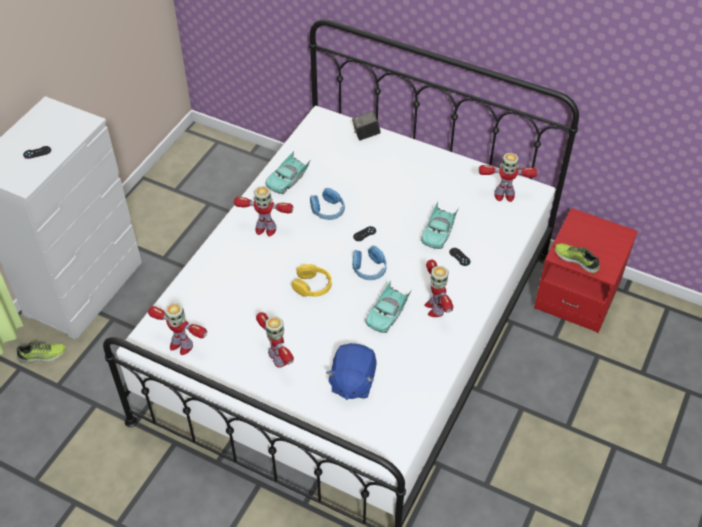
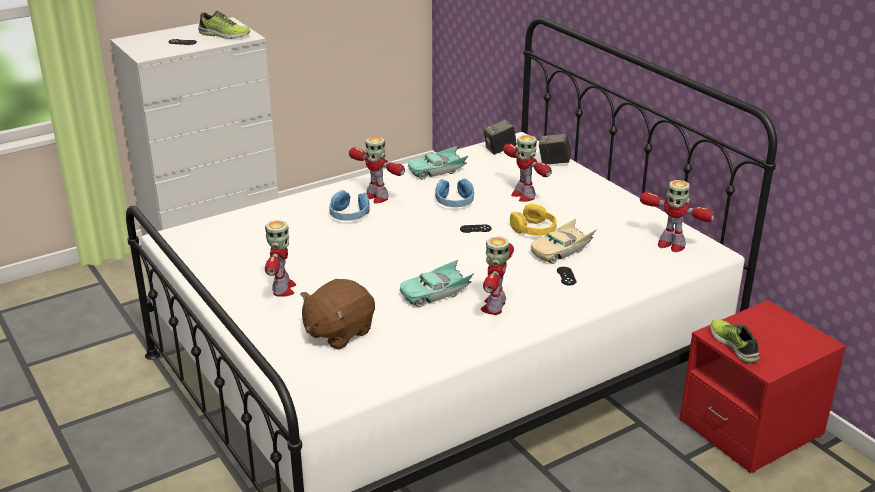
camera: 30 degrees right, 20 degrees down
shoe [17,342,66,364] -> shoe moved to [198,11,250,39]
toy robot [148,303,207,355] -> toy robot moved to [503,135,552,202]
yellow headphones [291,264,332,297] -> yellow headphones moved to [510,204,557,236]
blue plush toy [326,343,377,400] -> brown plush toy [300,279,375,349]
blue headphones [352,246,387,280] -> blue headphones moved to [329,190,370,221]
turquoise toy car [421,201,458,249] -> beige toy car [531,219,597,264]
none -> camera [484,119,517,155]

